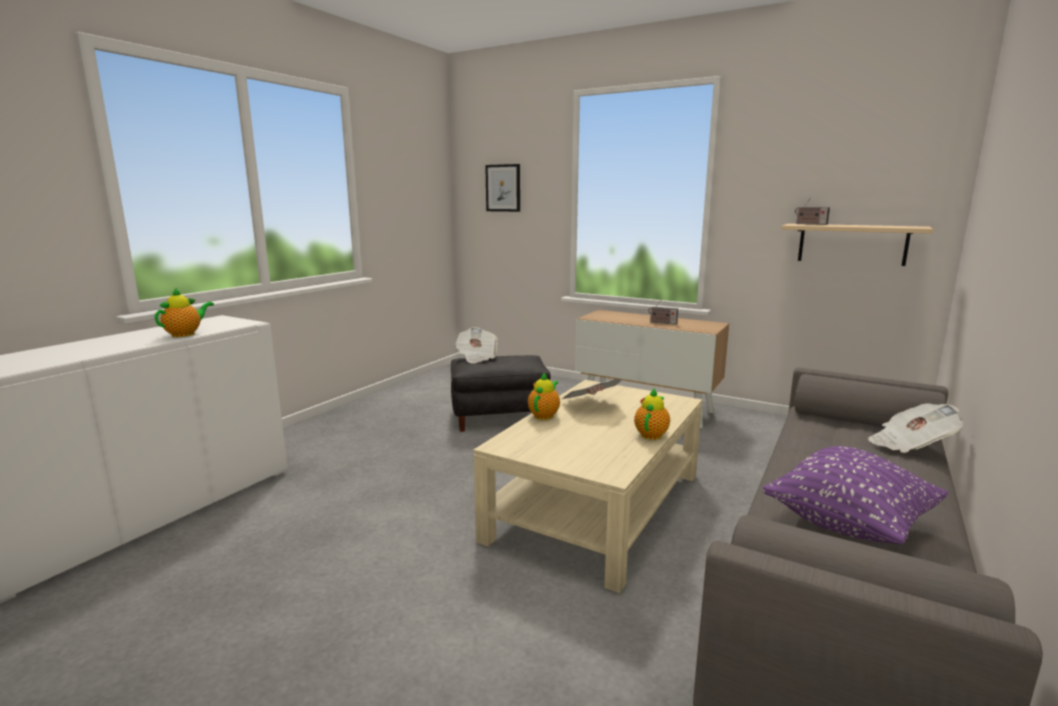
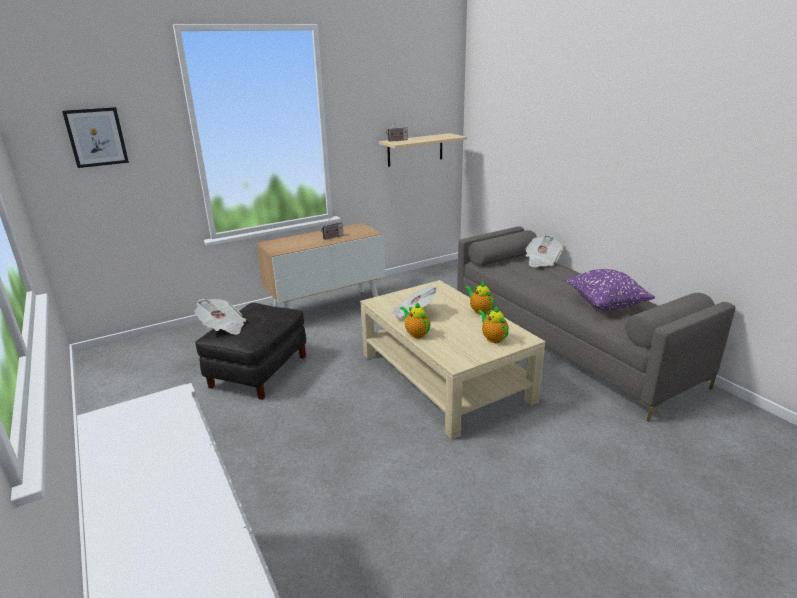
camera: 60 degrees left, 10 degrees up
teapot [155,288,214,337] -> teapot moved to [478,306,509,343]

